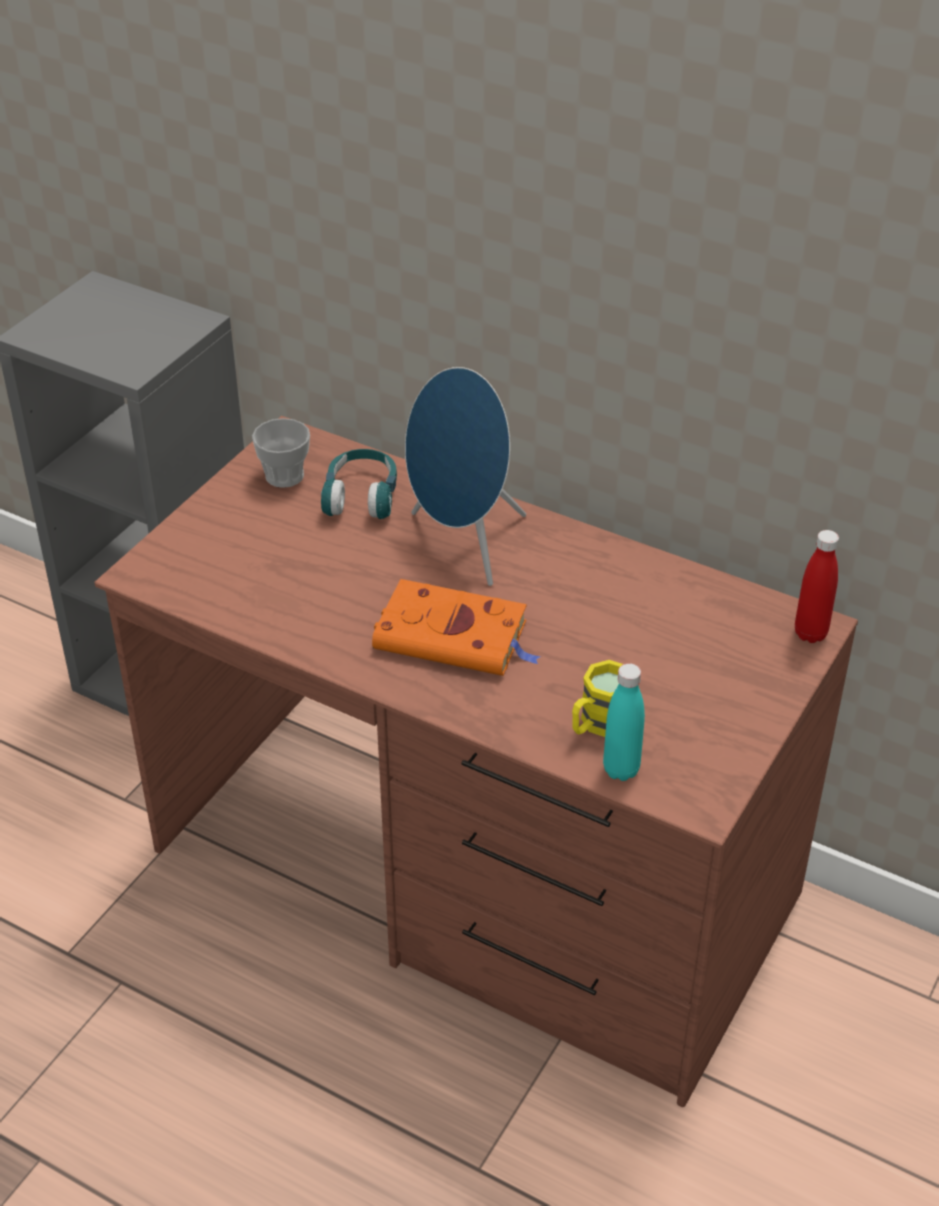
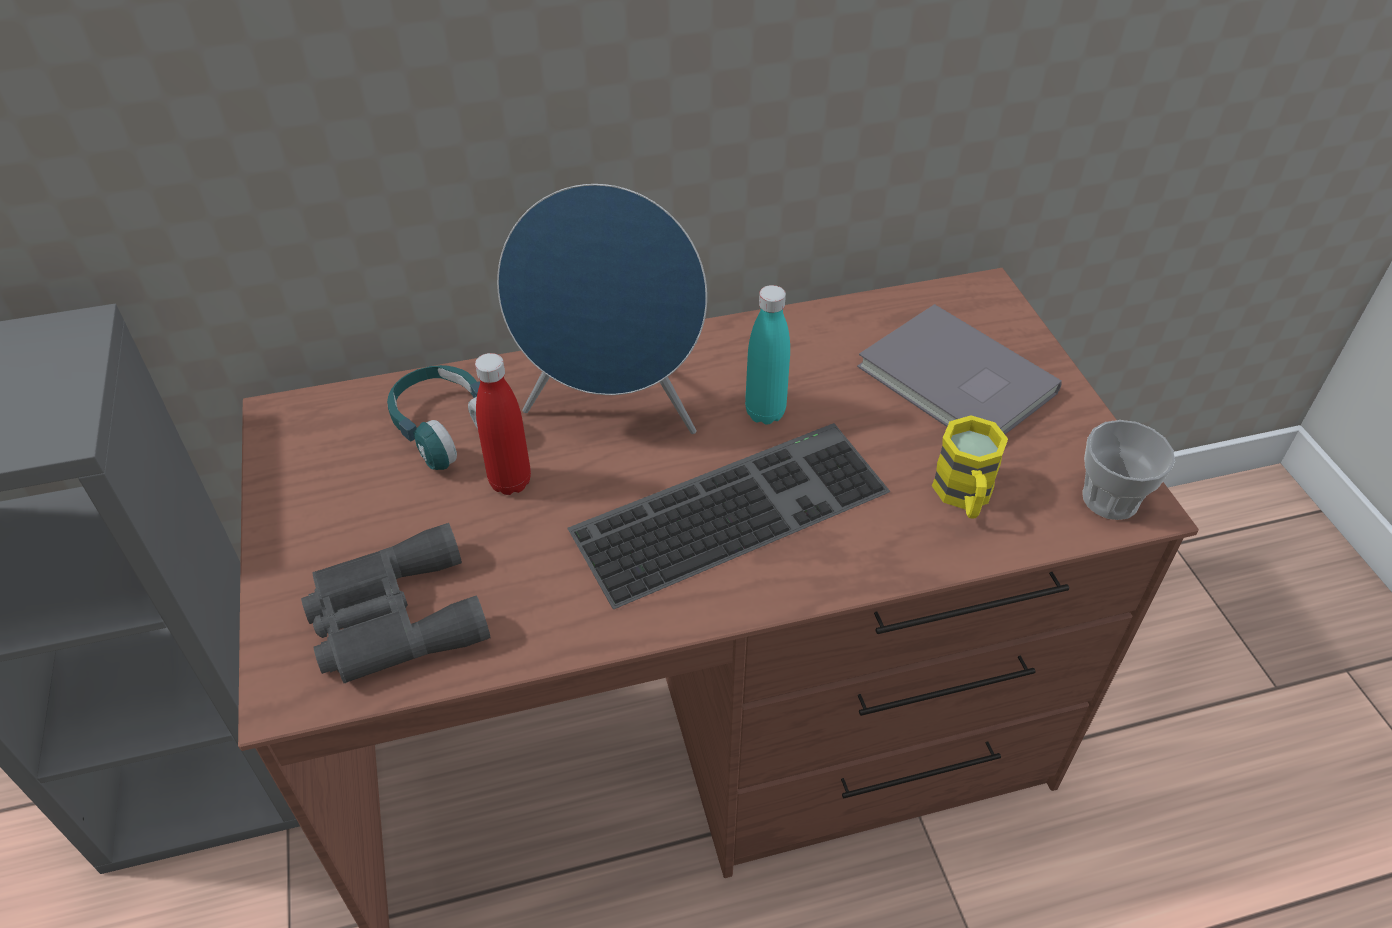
camera: 45 degrees left, 5 degrees up
cup [252,418,310,488] -> cup moved to [1082,420,1175,520]
orange book [372,579,541,676] -> keyboard [567,423,890,609]
turquoise bottle [603,663,645,781] -> turquoise bottle moved to [745,285,790,424]
red bottle [795,530,839,643] -> red bottle moved to [475,353,531,495]
none -> grey binoculars [301,523,491,683]
none -> grey book [857,304,1062,434]

